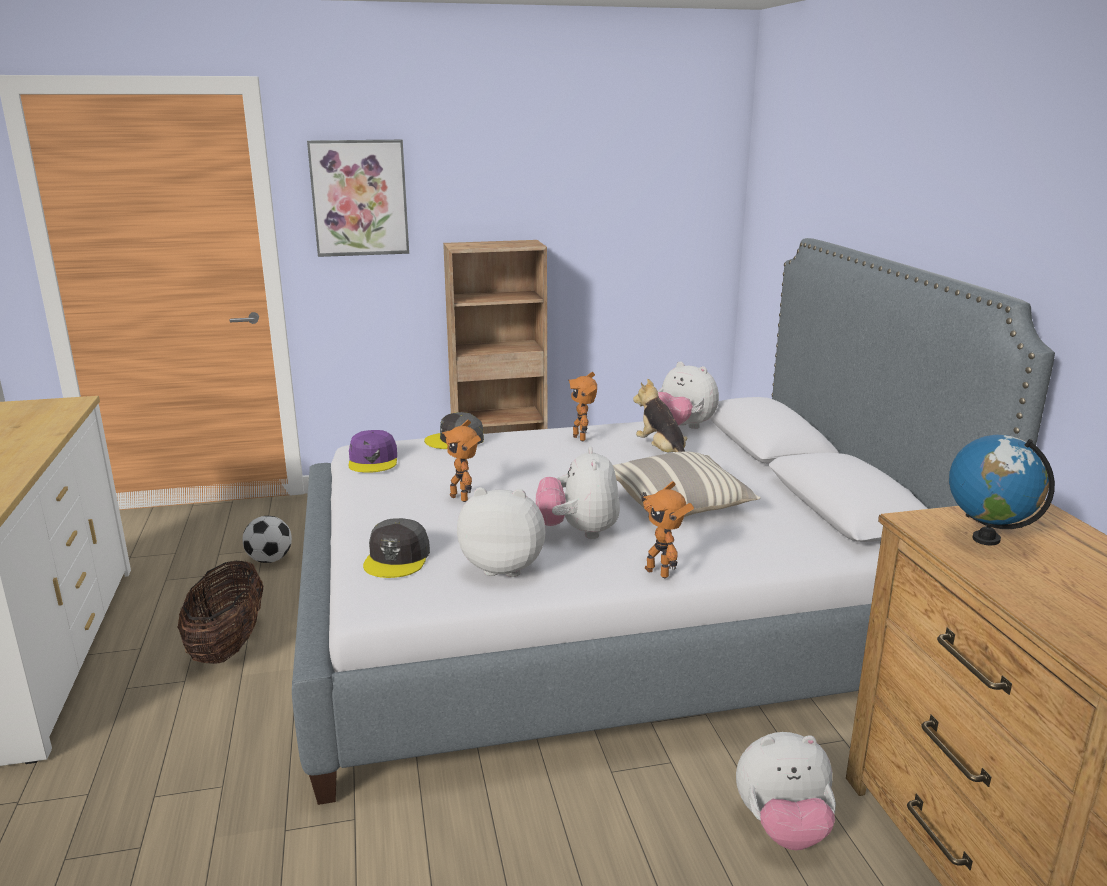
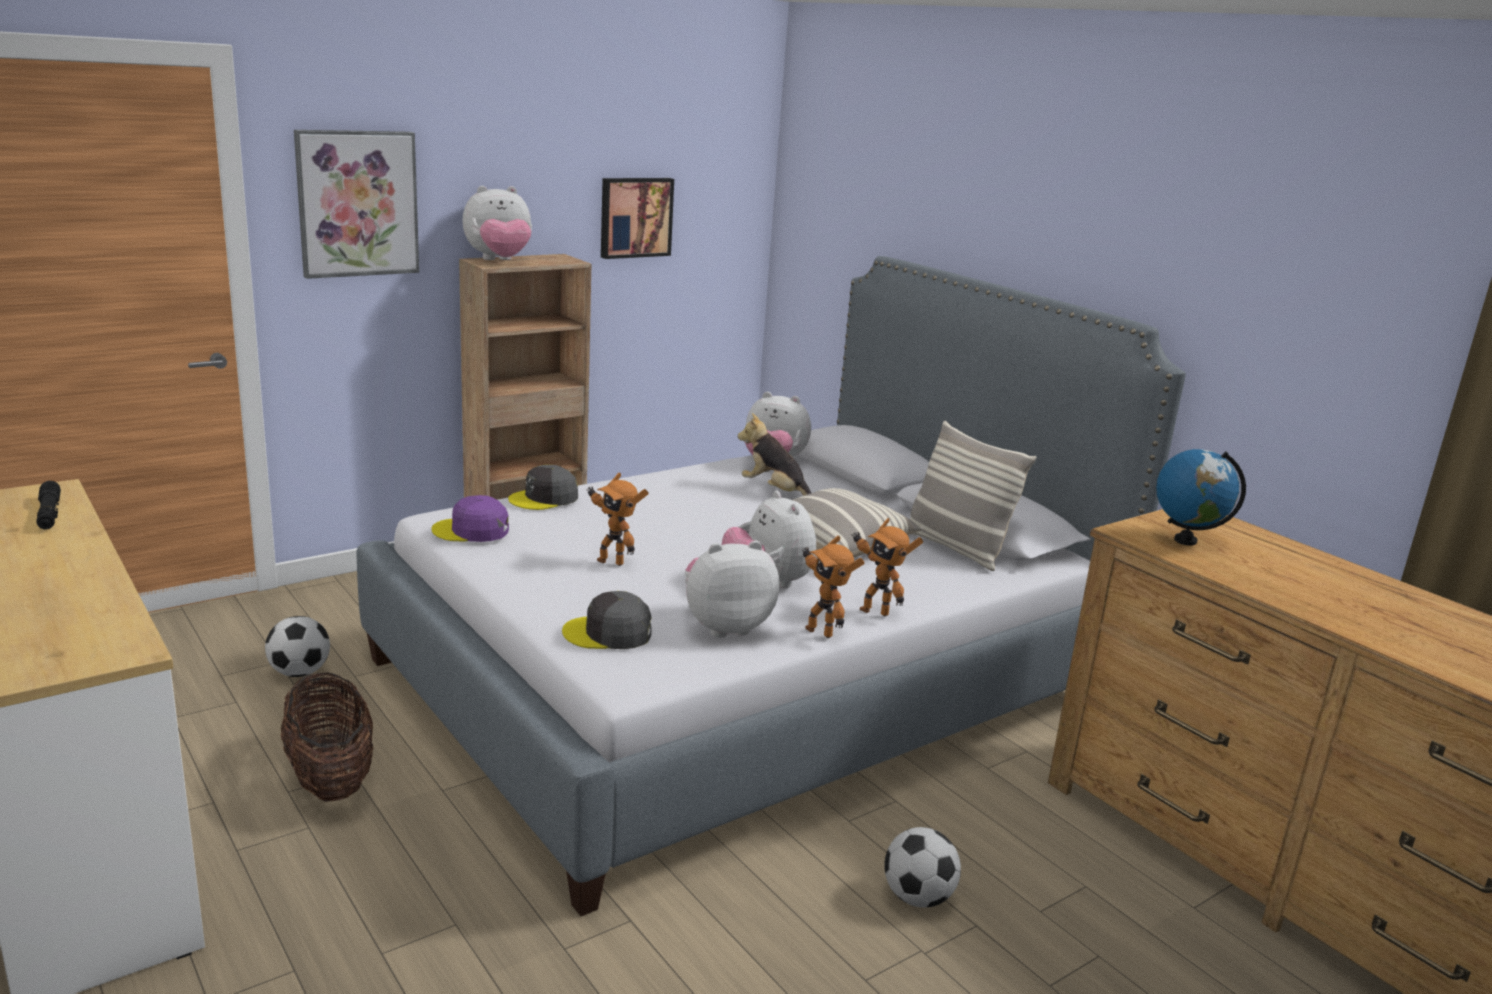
camera: 25 degrees left, 0 degrees up
purple cap [348,430,397,473] -> purple cap turned 120 degrees clockwise [431,495,509,542]
grey cap [363,518,430,578] -> grey cap turned 105 degrees clockwise [562,591,652,649]
toy robot [568,372,597,442] -> toy robot moved to [802,535,864,638]
plush toy [736,732,836,850] -> plush toy moved to [462,186,532,260]
none -> black flashlight [36,481,61,529]
none -> picture [601,178,674,259]
none -> football [884,827,961,908]
none -> pillow [910,421,1036,571]

